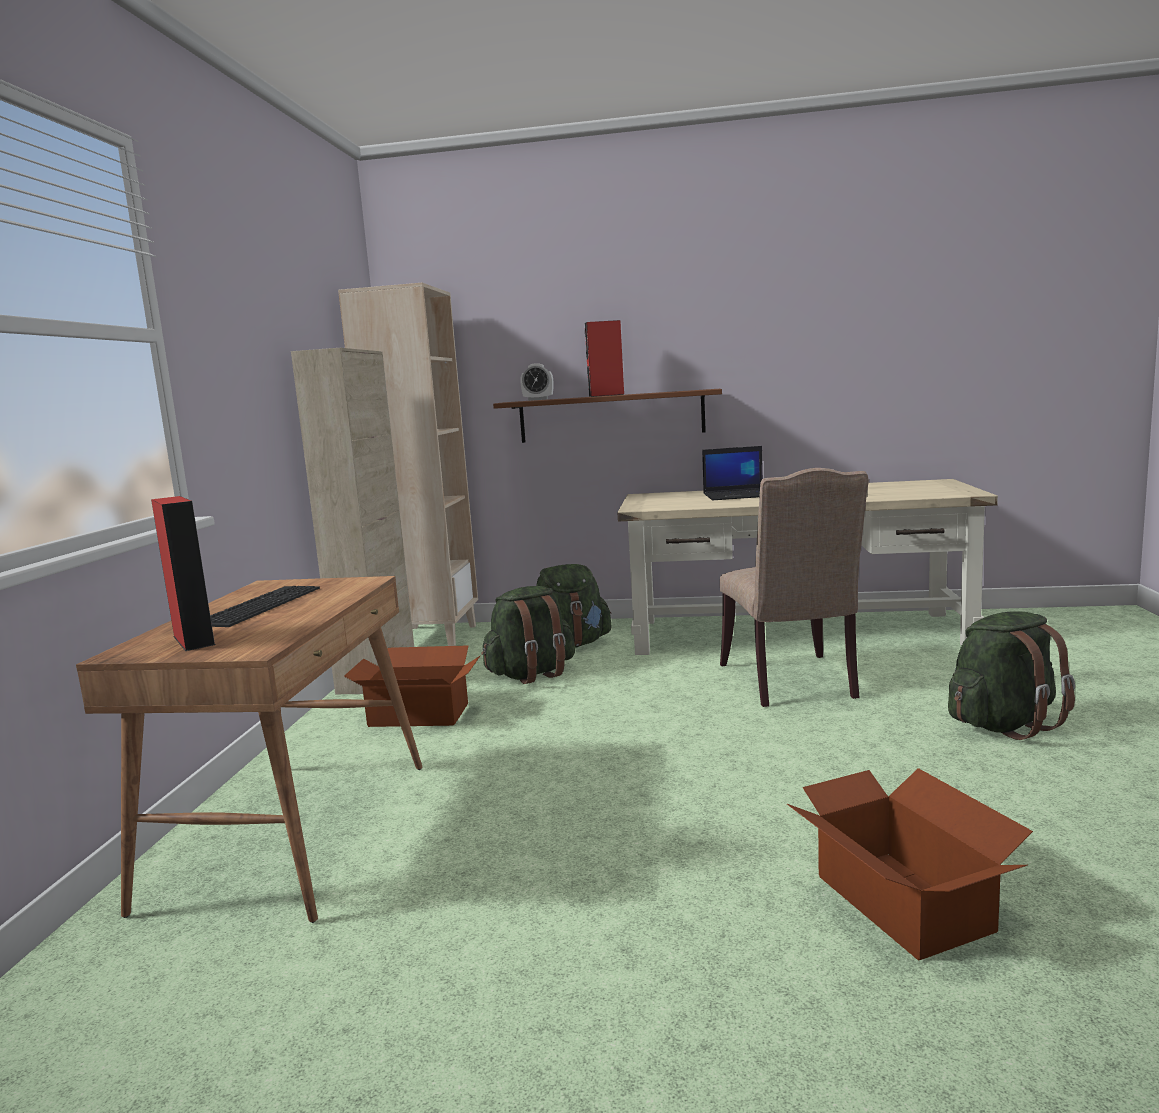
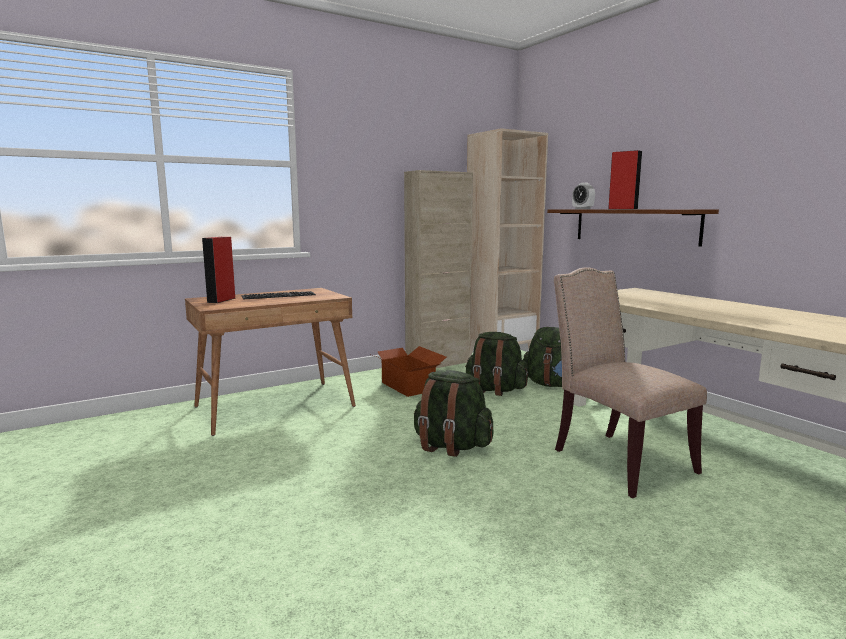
camera: 50 degrees right, 0 degrees up
laptop [702,446,763,500] -> none
beige chair [720,468,869,707] -> beige chair turned 105 degrees clockwise [554,267,707,498]
cardboard box [787,768,1033,961] -> none
green backpack [948,611,1075,740] -> green backpack moved to [414,370,493,457]

